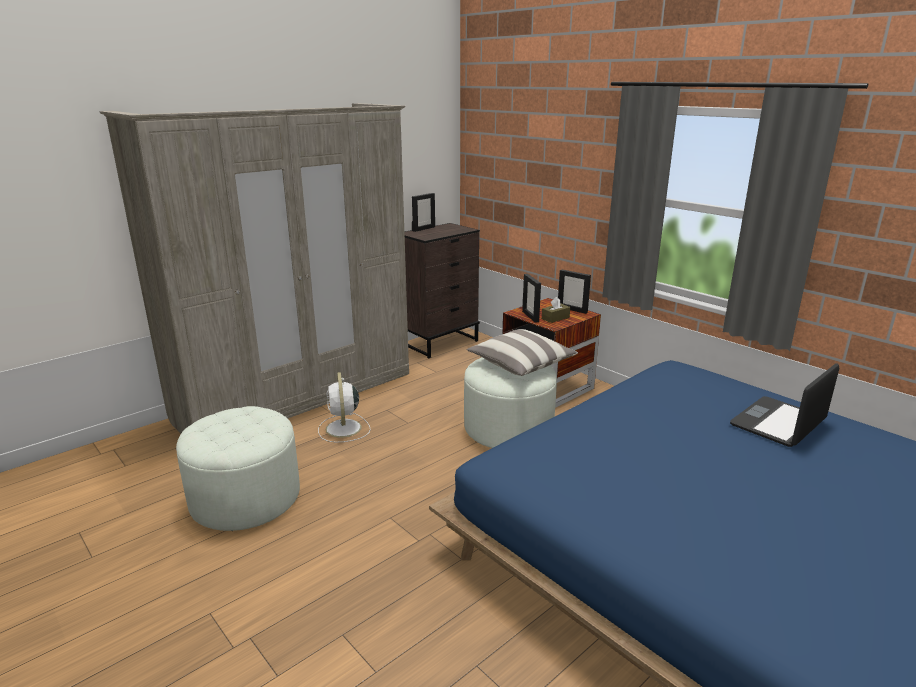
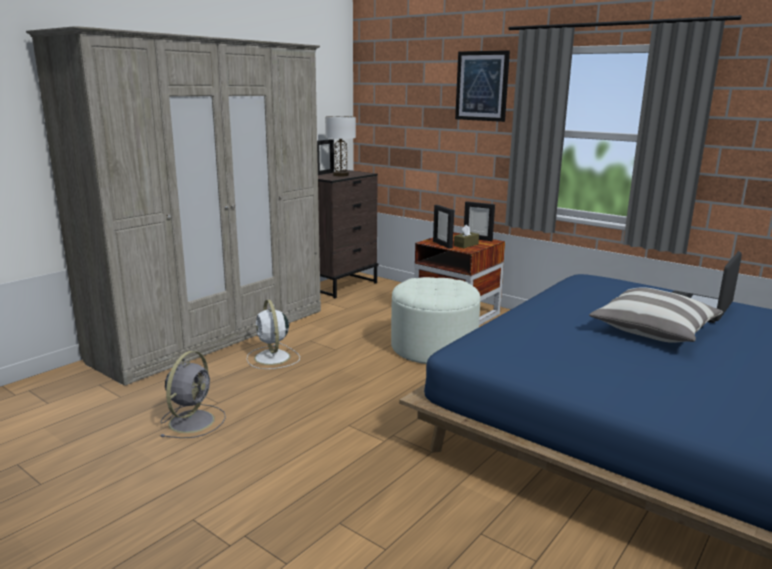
camera: 10 degrees left, 5 degrees down
white ottoman [176,406,300,531] -> grey fan [161,351,226,438]
pillow [467,329,578,376] -> pillow moved to [589,287,723,343]
none -> table lamp [325,116,356,176]
none -> picture [455,50,510,122]

